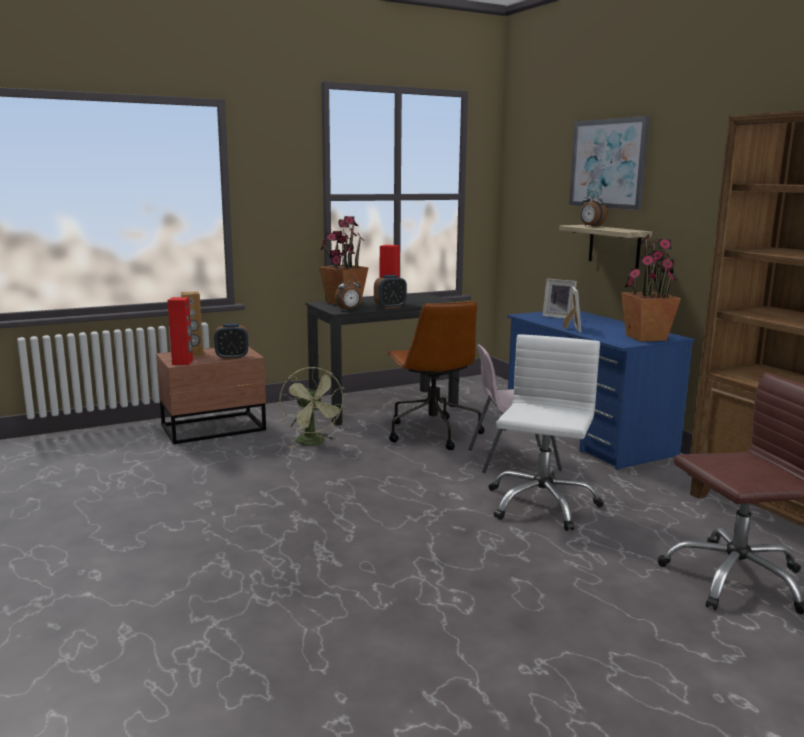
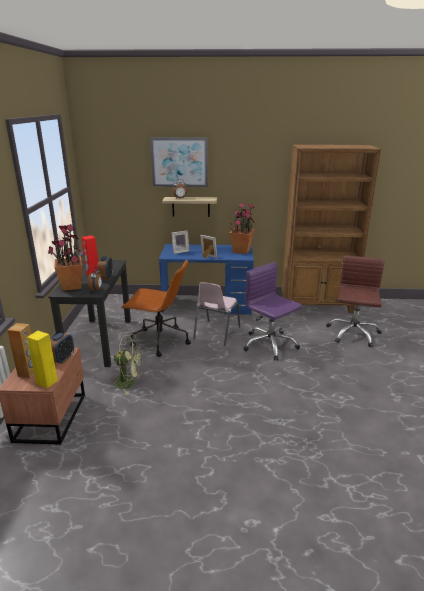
camera: 60 degrees left, 10 degrees up
red speaker [168,297,193,365] -> yellow speaker [27,331,58,388]
white office chair [489,334,604,531] -> purple office chair [243,262,302,361]

